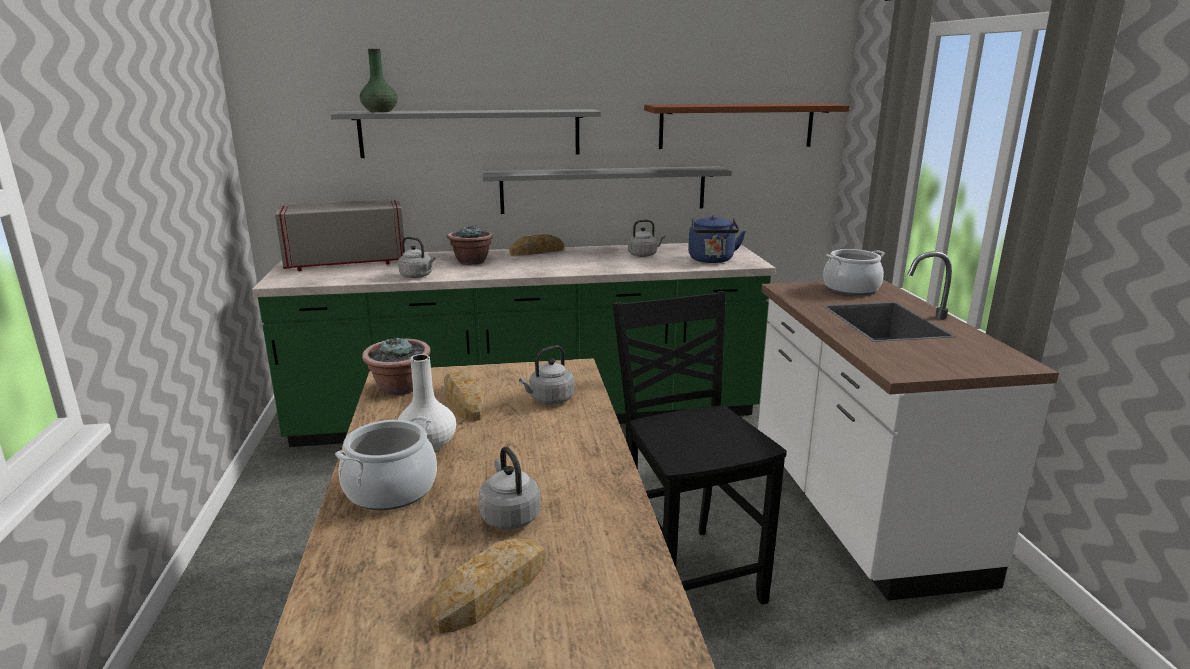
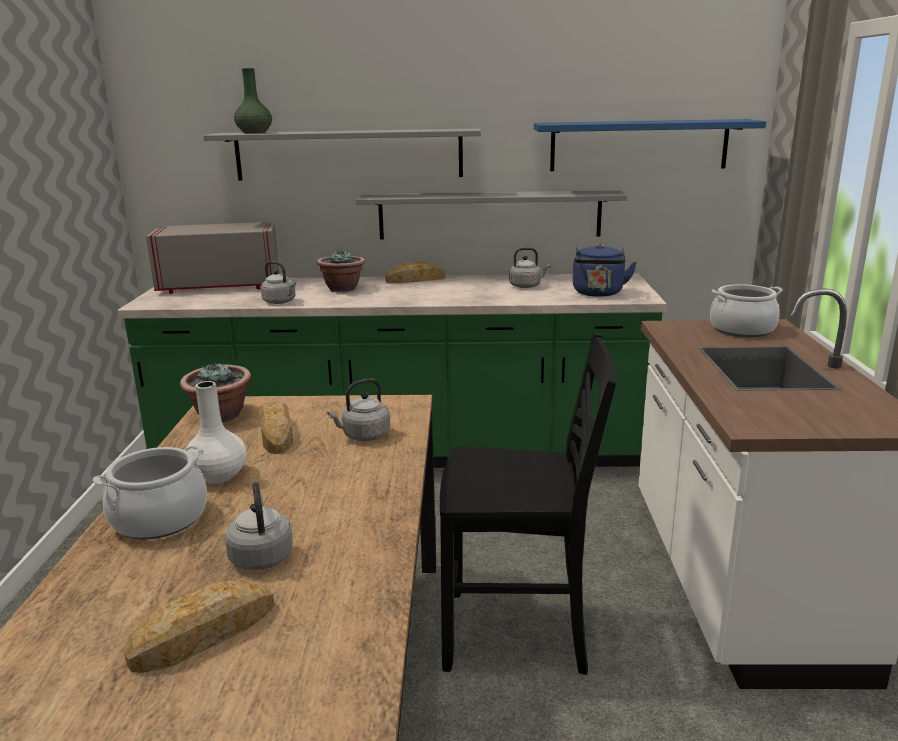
camera: 10 degrees right, 0 degrees up
black chair [613,291,787,605] -> black chair turned 105 degrees clockwise [440,333,617,675]
brown shelf [644,103,850,149] -> blue shelf [534,119,766,171]

